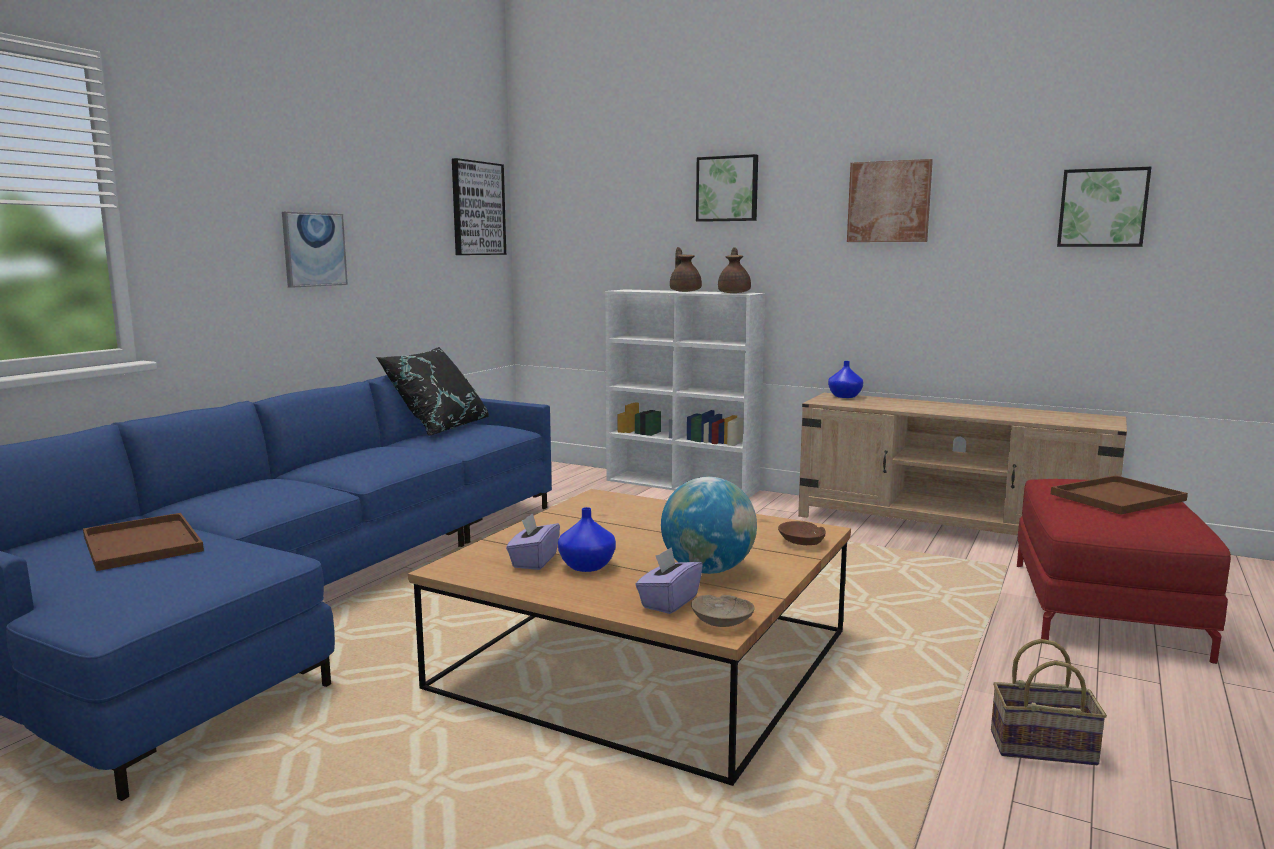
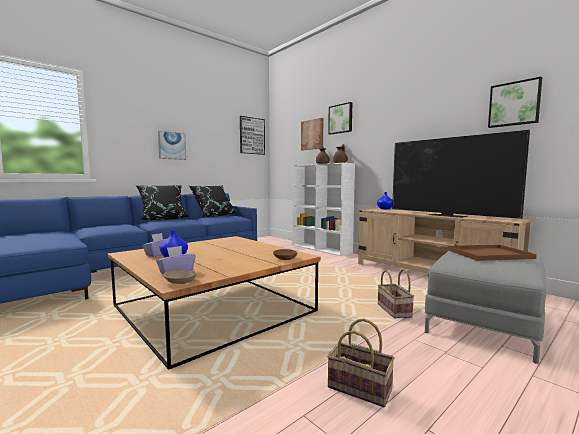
camera: 20 degrees right, 5 degrees down
brown tray [83,513,204,571] -> none
globe [661,477,757,574] -> none
picture [847,159,933,242] -> picture moved to [301,118,323,150]
red ottoman [1017,479,1231,664] -> grey ottoman [425,251,547,364]
none -> black pillow [136,185,190,220]
none -> basket [378,269,414,318]
none -> television [392,130,530,219]

